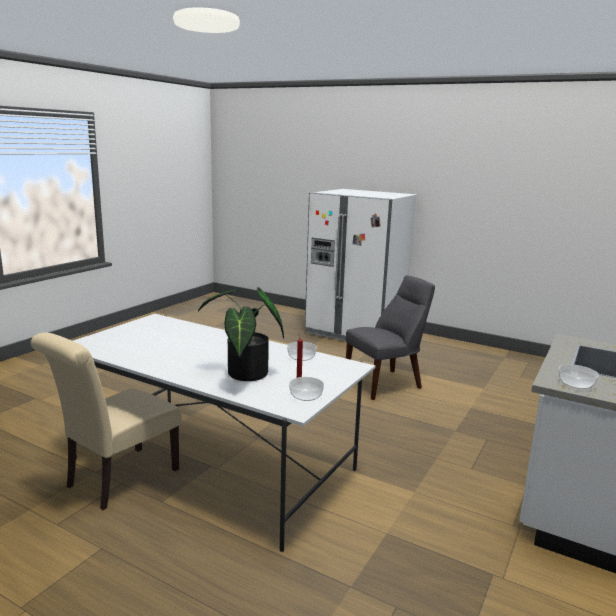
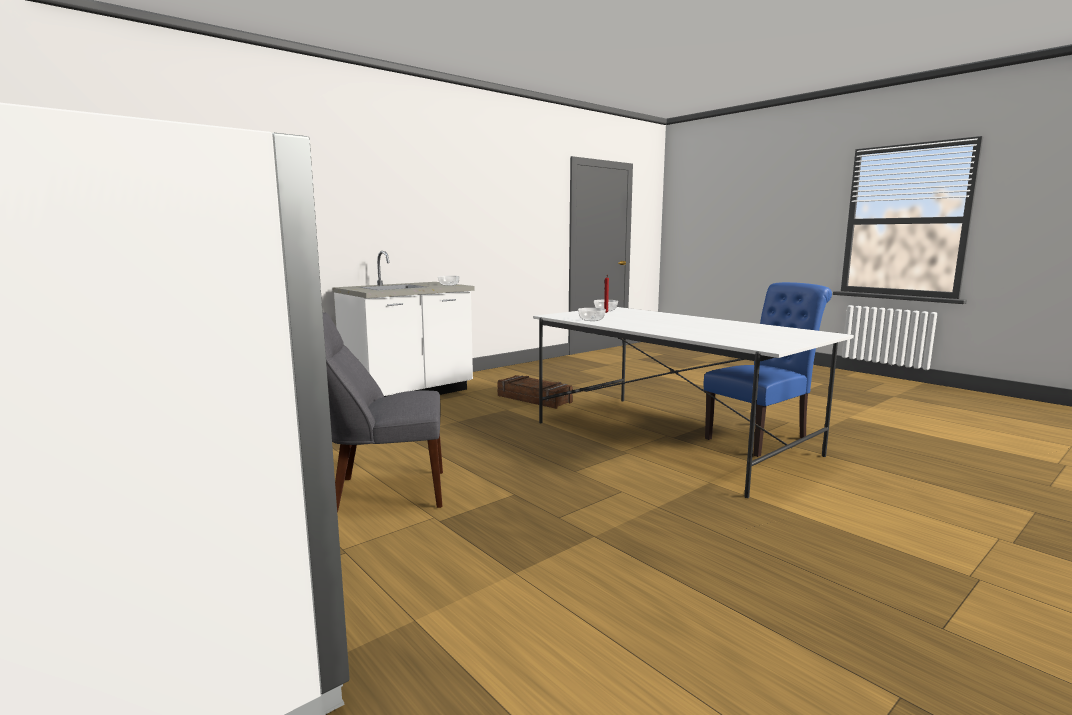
camera: 160 degrees left, 5 degrees down
beige chair [31,333,182,510] -> blue chair [704,282,832,457]
potted plant [198,287,284,381] -> none
none -> crate [498,375,573,409]

